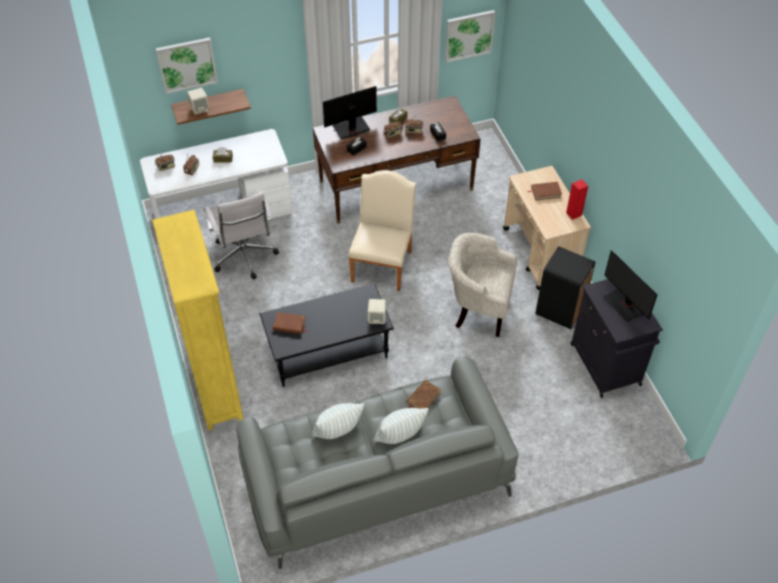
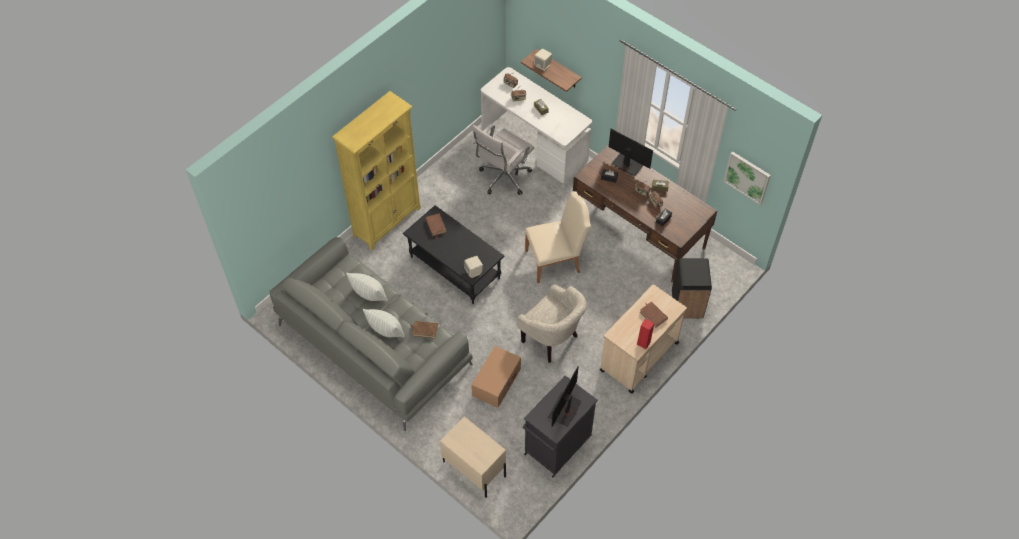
camera: 60 degrees right, 5 degrees up
picture [156,37,218,94] -> none
beige armchair [448,233,517,337] -> beige armchair turned 150 degrees clockwise [517,284,587,363]
black trash can [535,246,595,329] -> black trash can moved to [672,258,712,319]
none -> beige nightstand [440,416,506,498]
none -> cardboard box [471,346,521,408]

